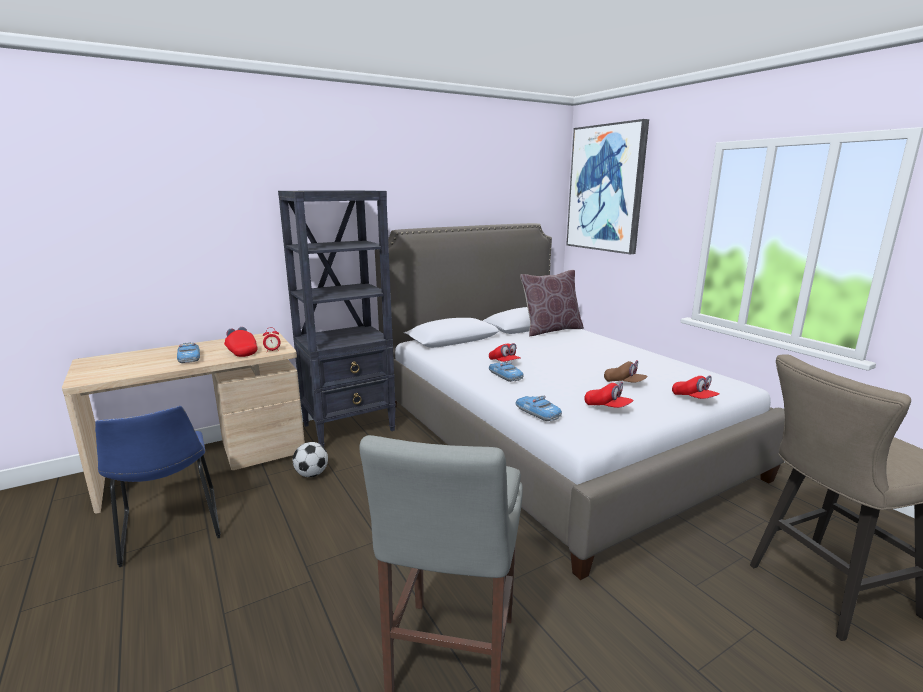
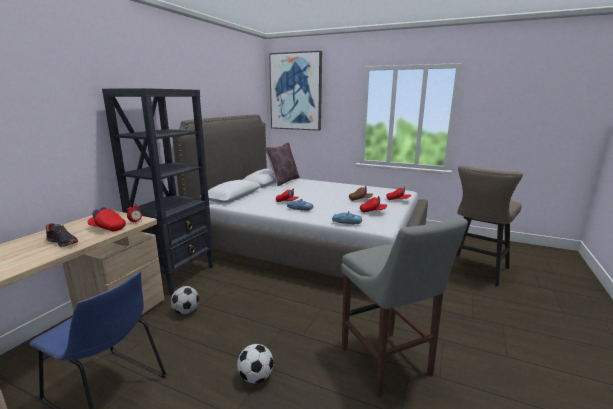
camera: 35 degrees left, 0 degrees up
toy car [177,342,200,363] -> shoe [46,223,78,247]
none -> football [237,344,274,383]

